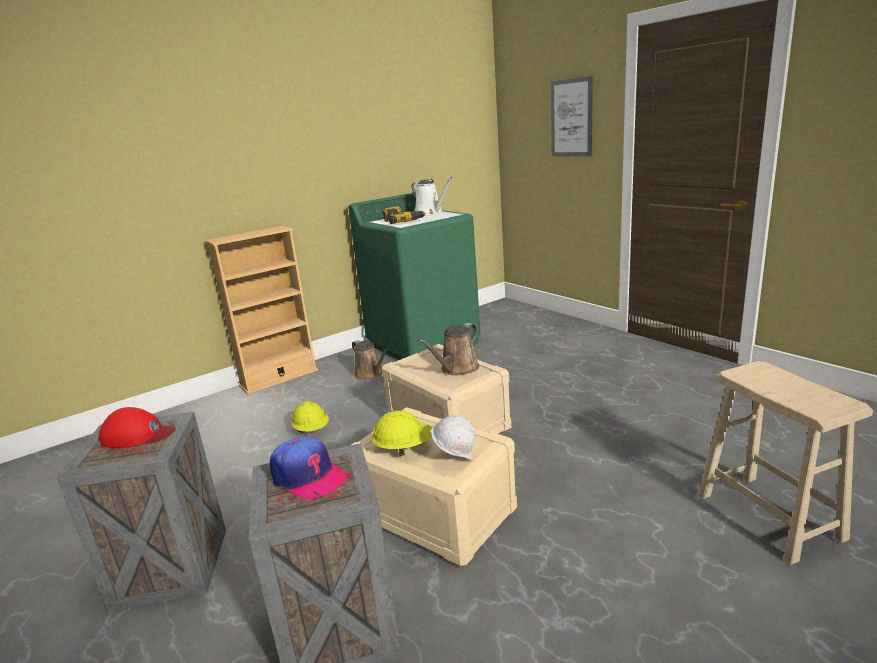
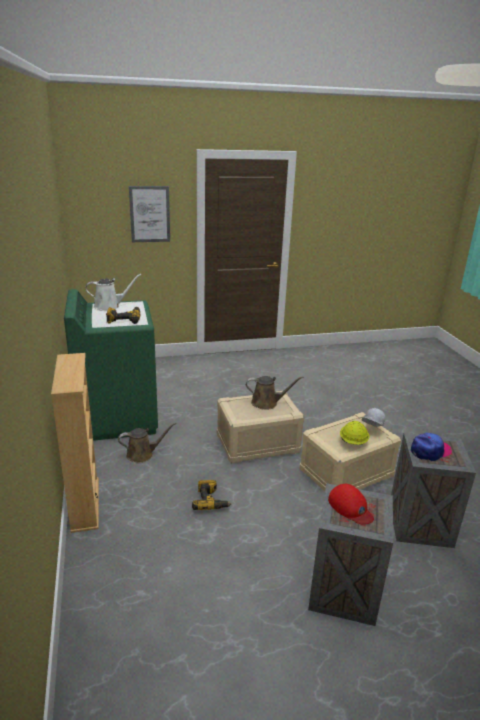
camera: 70 degrees left, 5 degrees up
red cap [99,407,176,448] -> red cap turned 120 degrees clockwise [328,484,374,525]
yellow hard hat [291,401,329,433] -> power drill [192,480,231,510]
brown watering can [418,323,479,375] -> brown watering can turned 60 degrees counterclockwise [246,376,304,410]
beige stool [698,361,873,565] -> none

